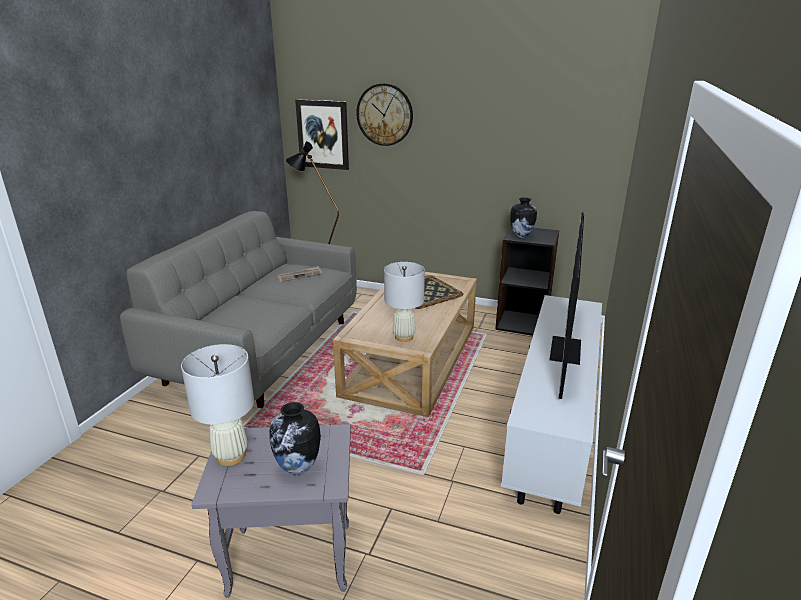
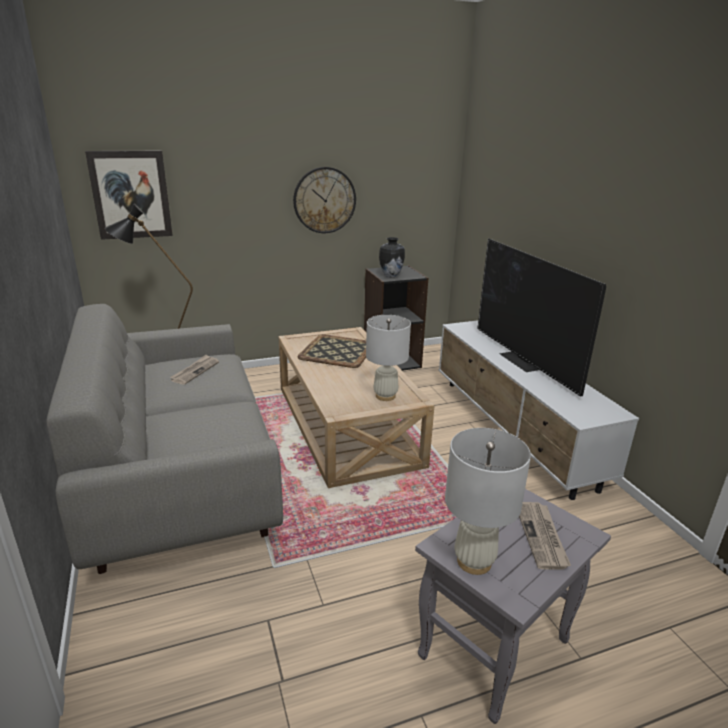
camera: 40 degrees left, 0 degrees up
vase [269,402,321,475] -> newspaper [519,502,571,570]
wall clock [356,83,413,146] -> wall clock moved to [293,167,356,233]

